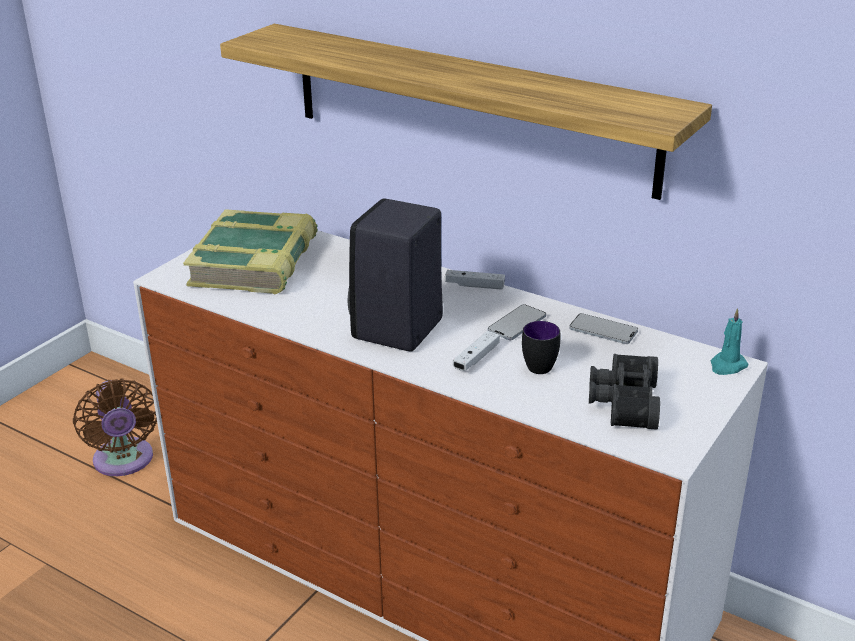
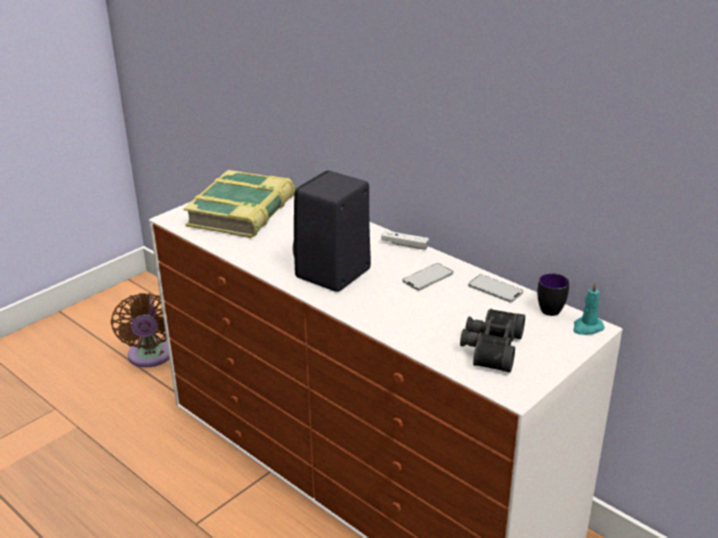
camera: 10 degrees right, 0 degrees up
shelf [220,24,712,200] -> none
white game controller [453,331,500,371] -> none
mug [522,321,560,374] -> mug moved to [537,273,569,316]

